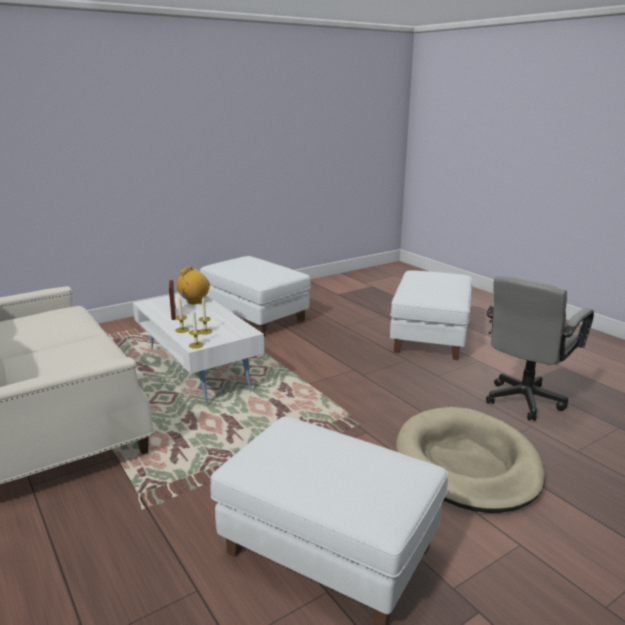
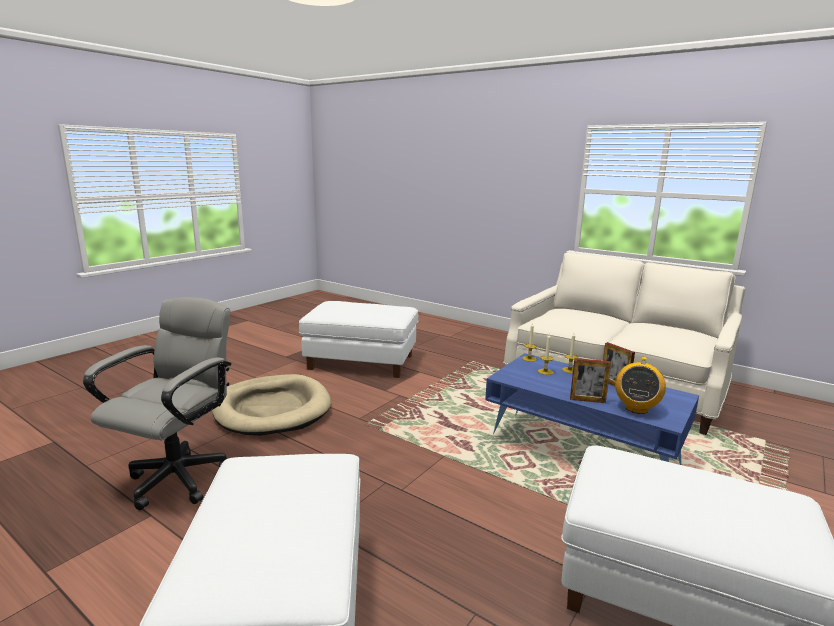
camera: 160 degrees right, 5 degrees down
white coffee table [133,294,264,406] -> blue coffee table [485,353,699,465]
none -> picture frame [570,358,611,403]

